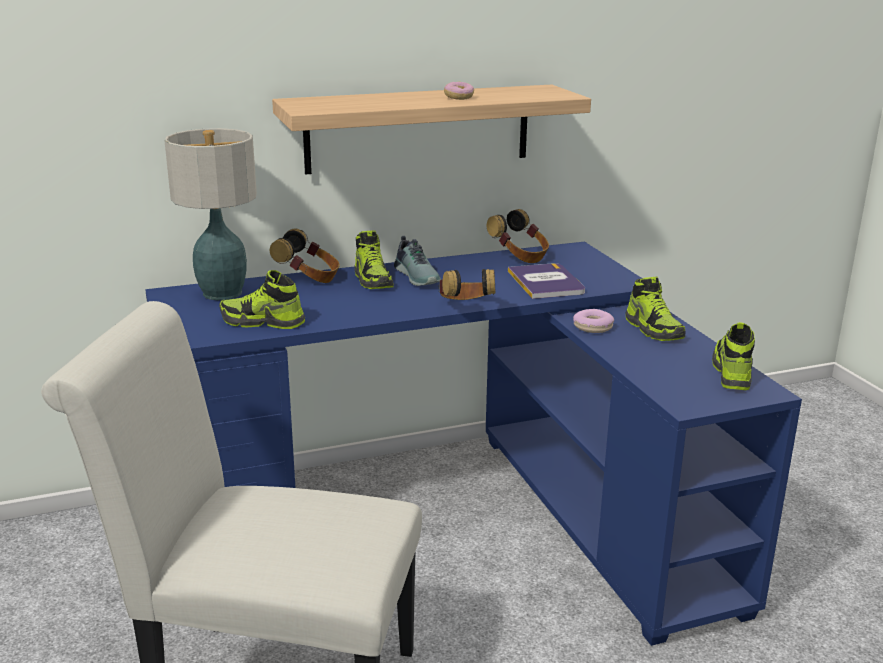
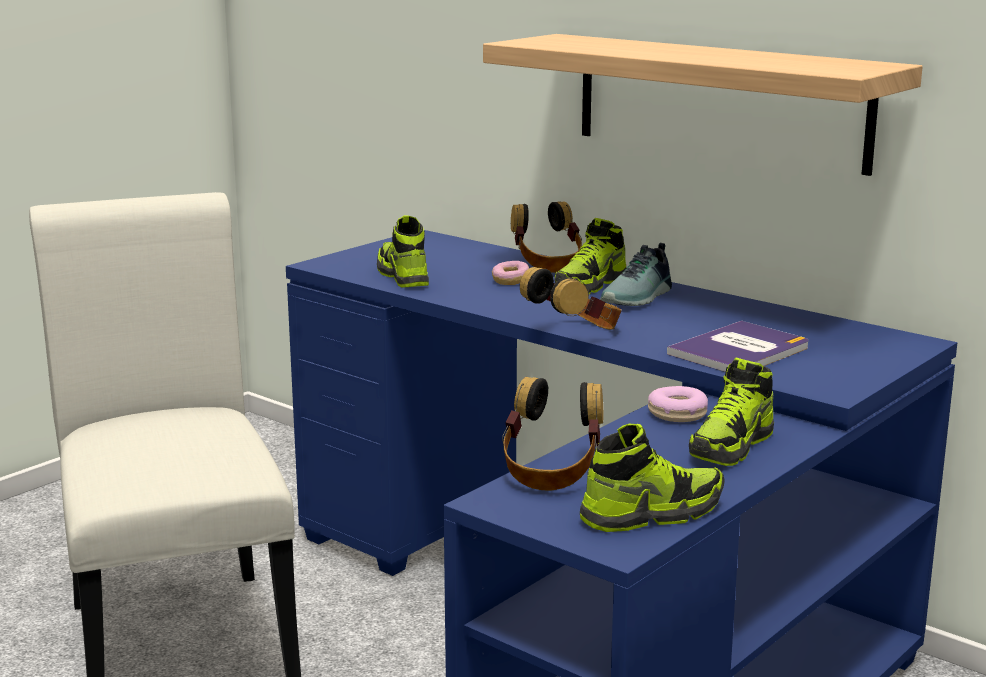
camera: 60 degrees right, 5 degrees down
table lamp [164,128,257,300] -> none
donut [444,82,474,100] -> donut moved to [492,261,529,285]
headphones [487,209,549,263] -> headphones moved to [502,377,603,490]

